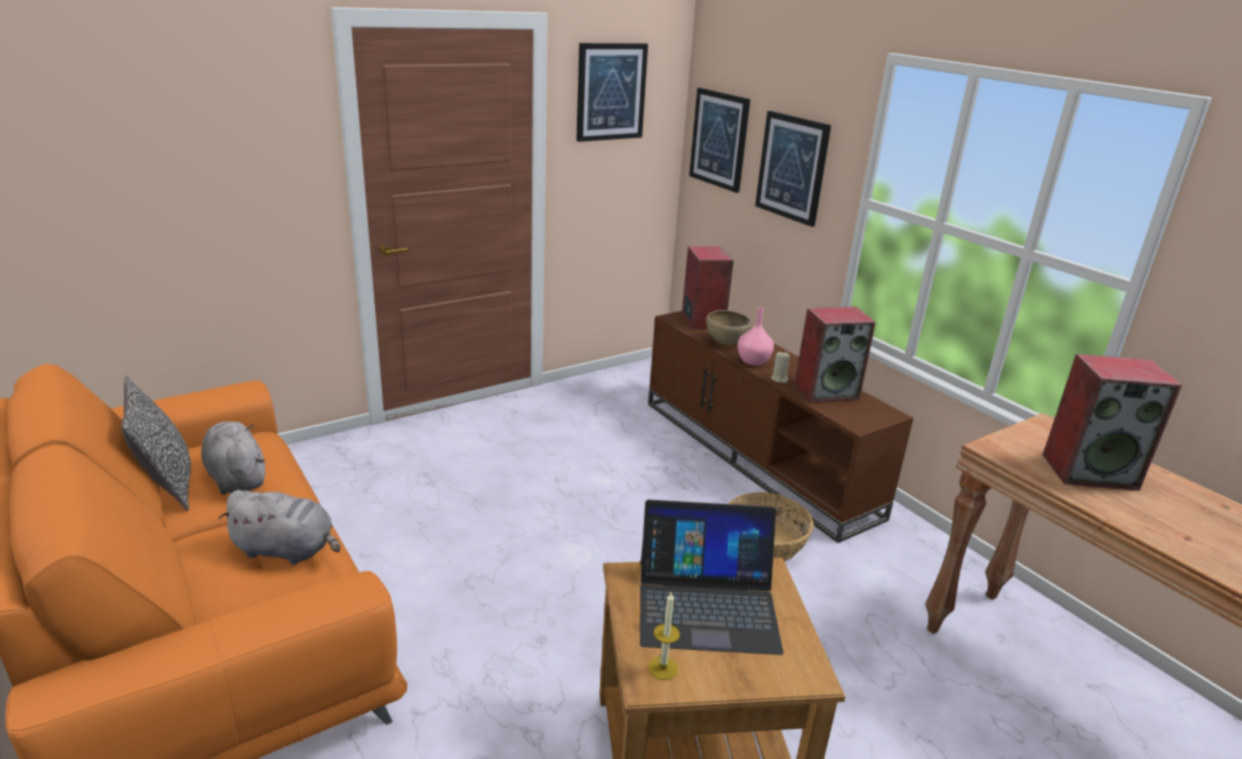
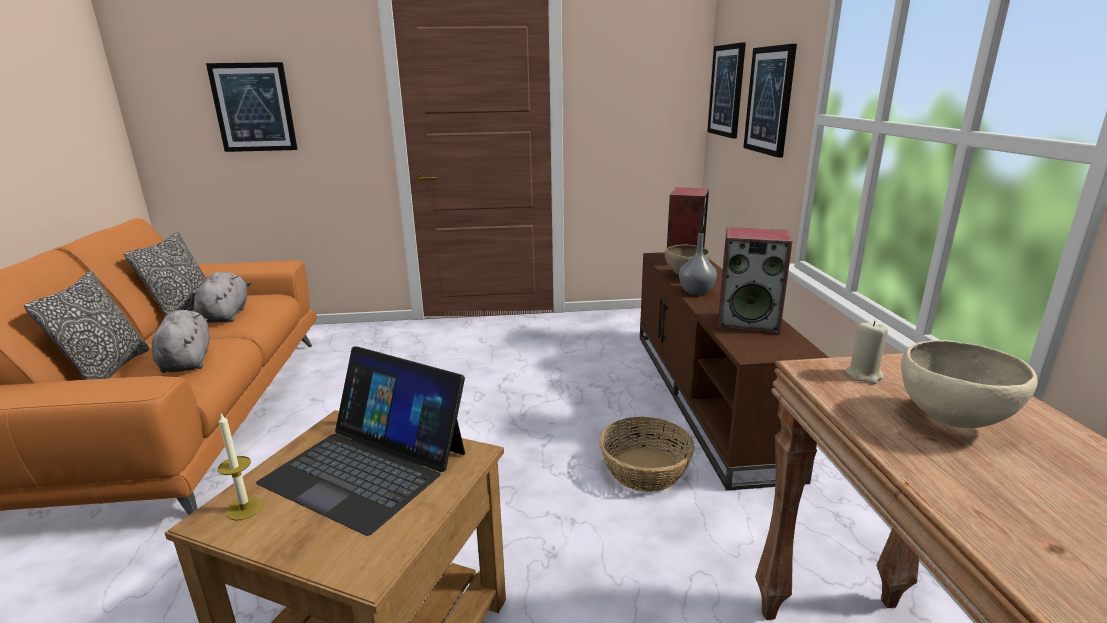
camera: 30 degrees right, 5 degrees down
grey plush toy [218,490,340,565] -> grey plush toy turned 150 degrees counterclockwise [152,310,210,373]
picture [576,43,648,142] -> picture moved to [206,62,298,152]
pink vase [738,307,774,366] -> grey vase [679,233,717,295]
beige candle [771,351,790,383] -> beige candle moved to [846,321,888,384]
speaker [1043,354,1182,491] -> beige bowl [901,340,1038,428]
none -> pillow [24,271,149,380]

